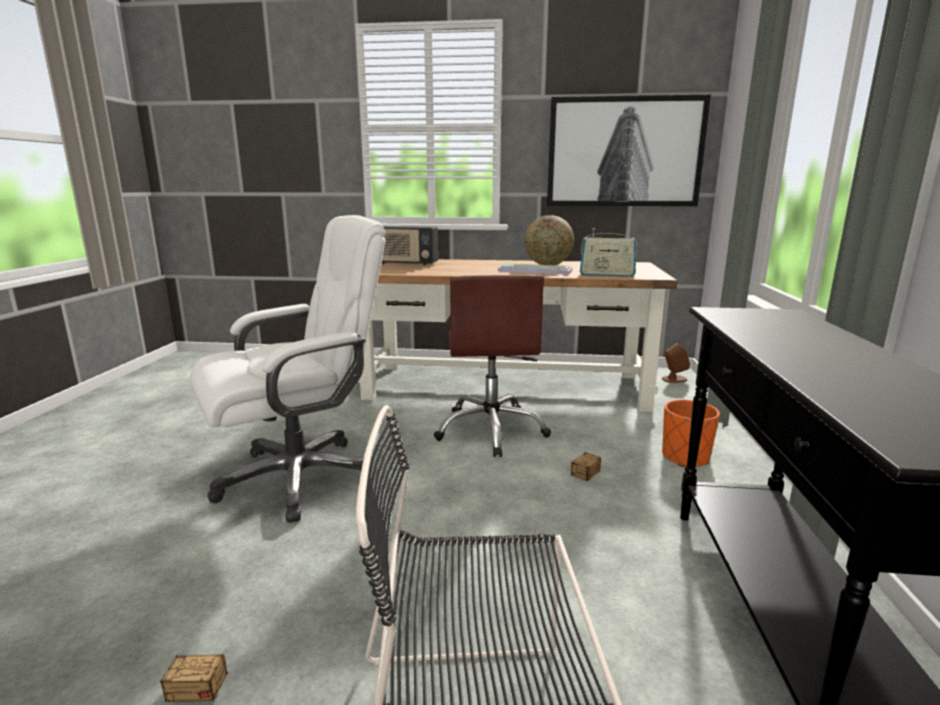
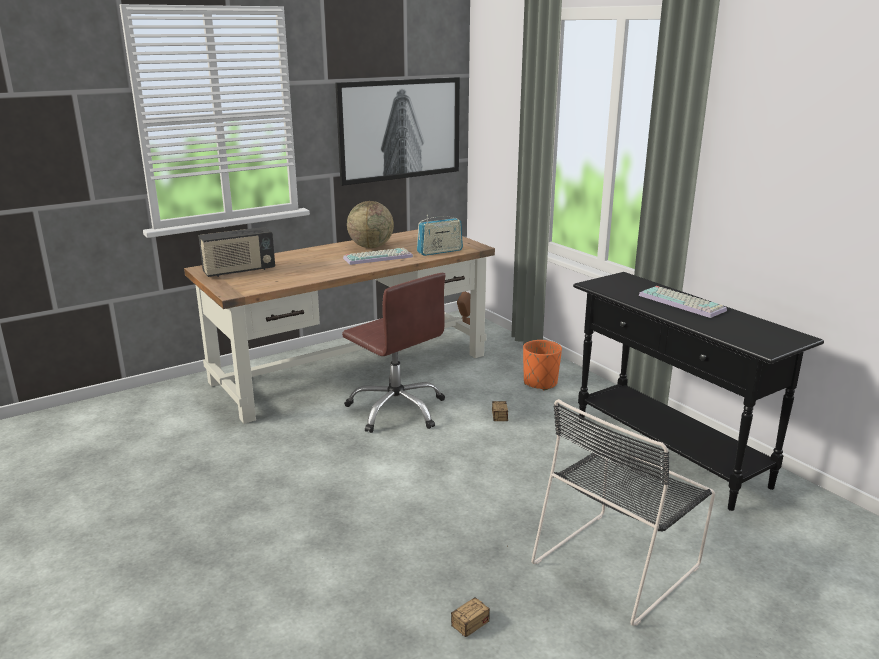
camera: 40 degrees left, 5 degrees up
white office chair [190,215,386,523] -> none
none -> keyboard [639,286,727,318]

